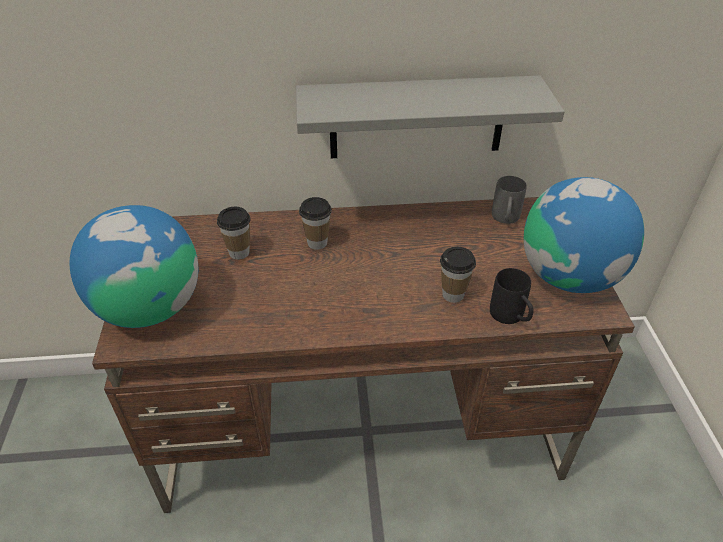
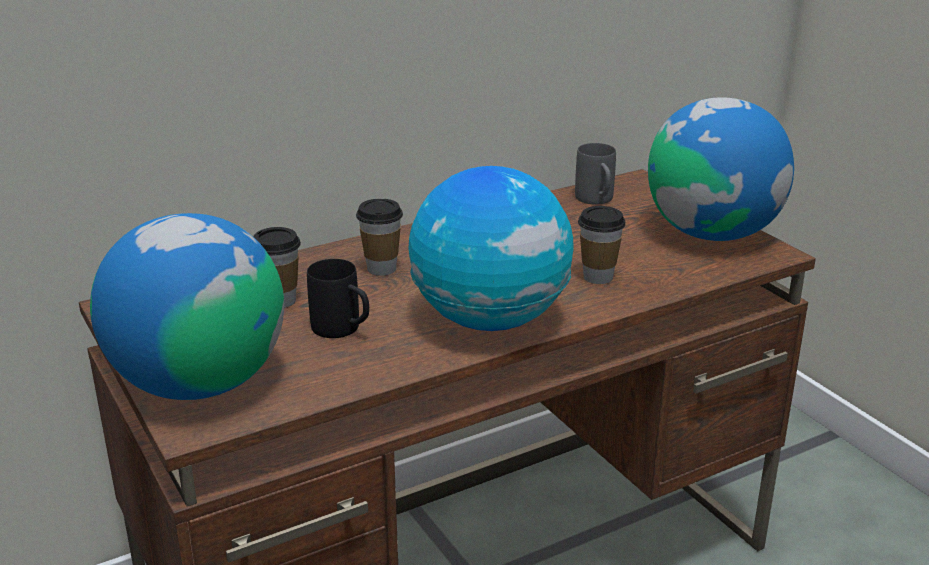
camera: 25 degrees left, 15 degrees down
grey shelf [296,76,565,158] -> none
black mug [490,268,534,324] -> black mug moved to [307,259,369,338]
none -> globe [409,166,574,331]

